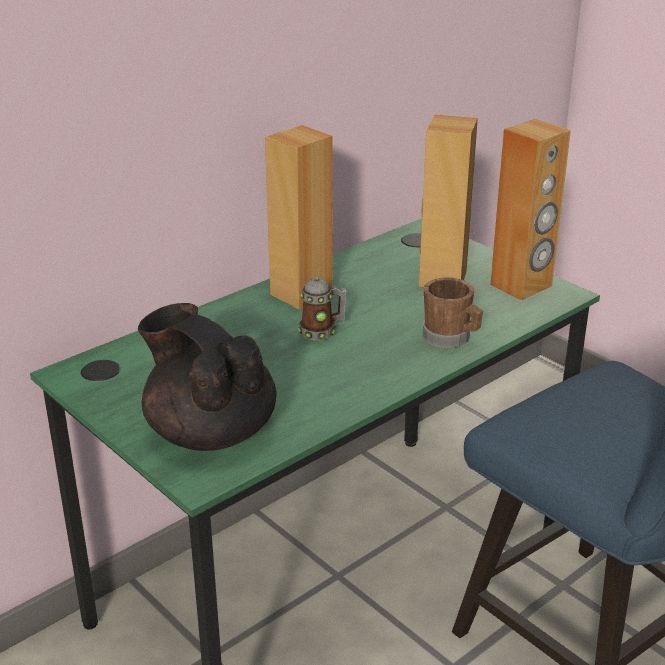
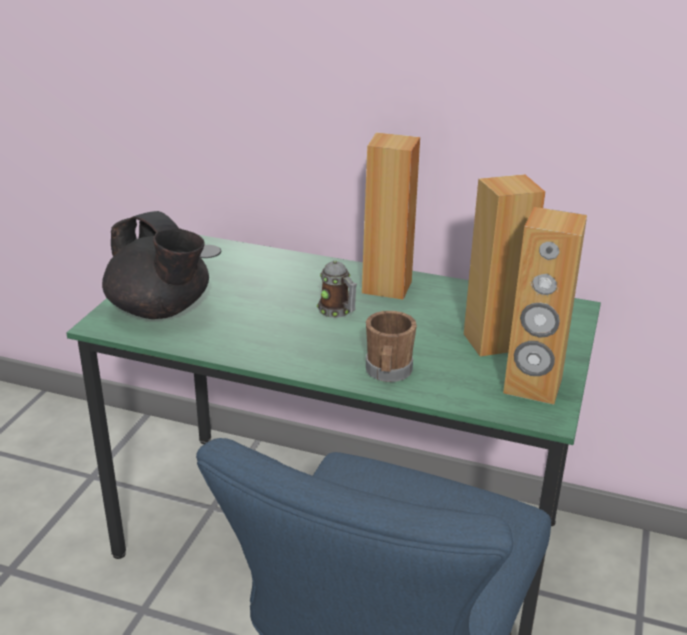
camera: 60 degrees right, 0 degrees up
black teapot [138,303,277,451] -> black teapot turned 120 degrees clockwise [102,211,209,319]

